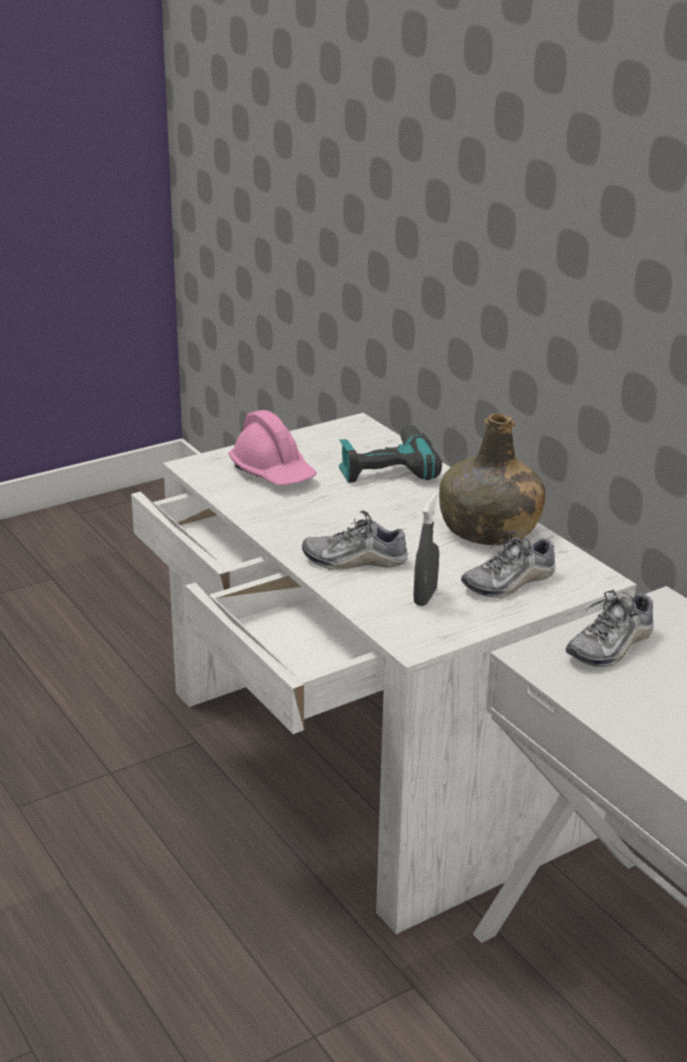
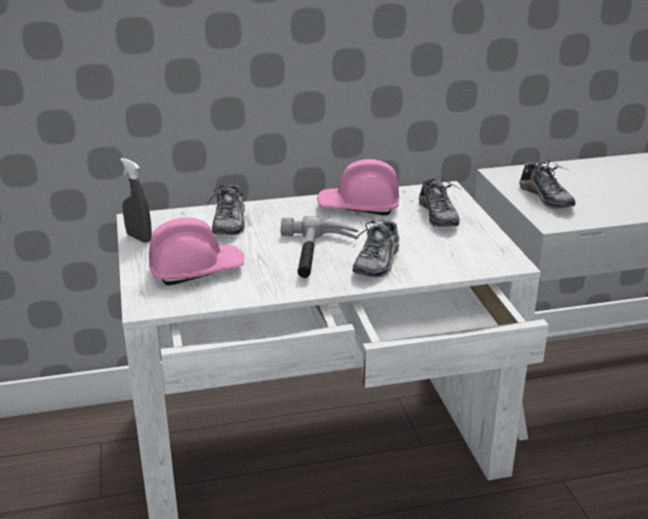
camera: 70 degrees left, 0 degrees up
power drill [339,425,442,483] -> shoe [207,183,249,235]
grey spray bottle [413,493,439,606] -> grey spray bottle moved to [120,158,152,243]
green bottle [439,414,545,545] -> pink hard hat [317,159,399,215]
none -> hammer [281,216,359,278]

